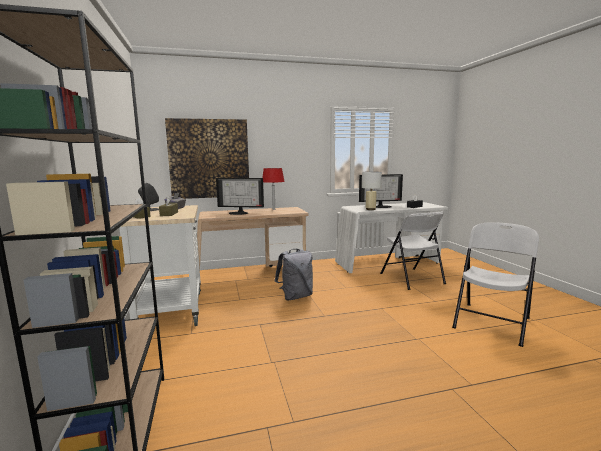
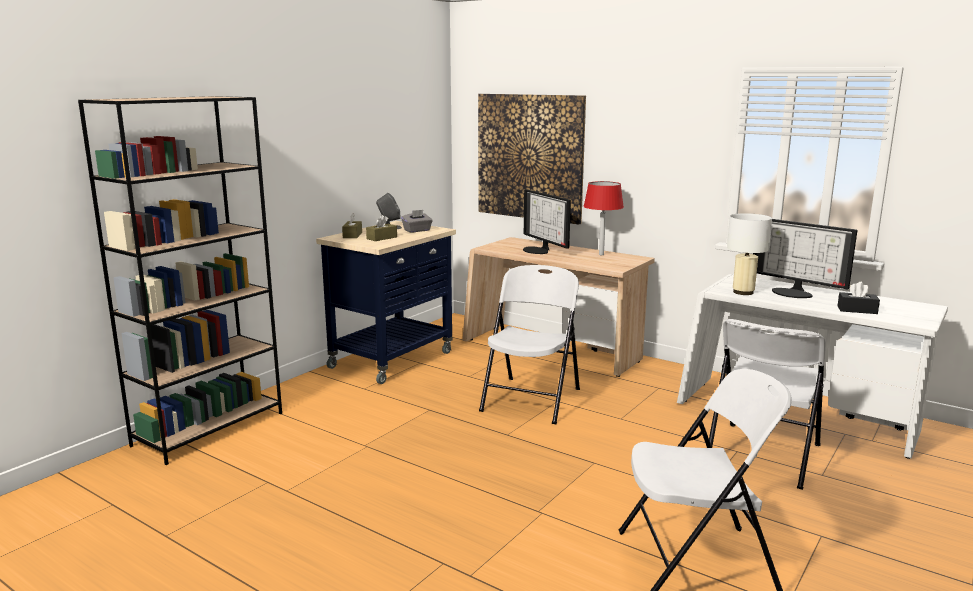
camera: 50 degrees right, 5 degrees up
white cart [119,205,201,326] -> blue cart [316,221,456,384]
grey backpack [275,249,313,300] -> white chair [479,265,580,424]

